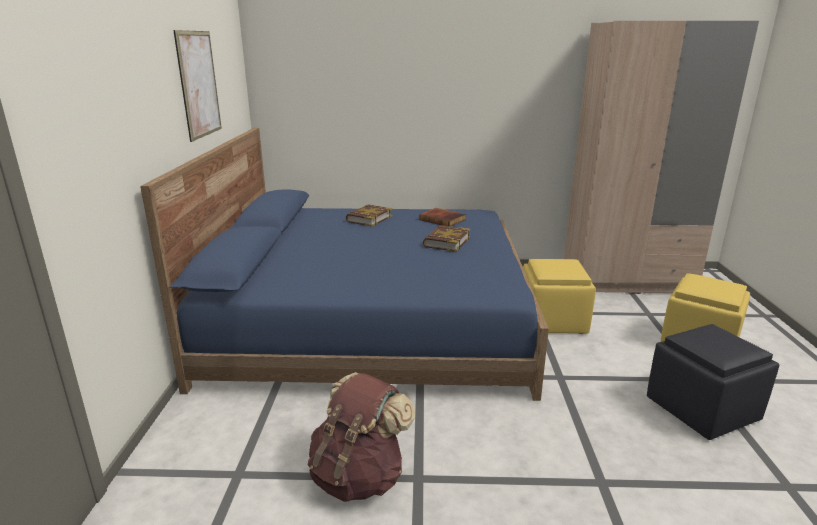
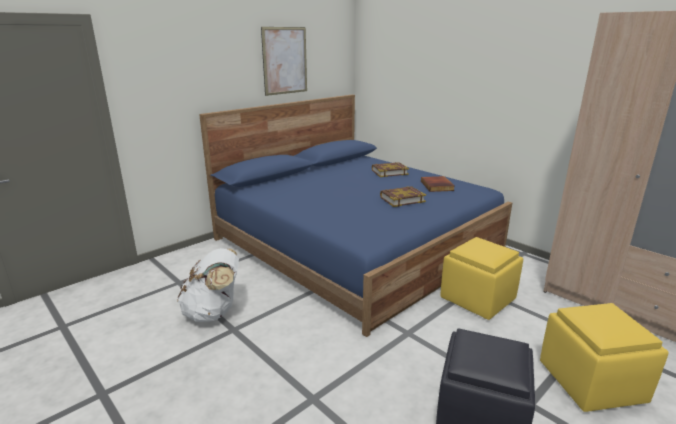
camera: 45 degrees right, 0 degrees up
brown backpack [308,372,415,502] -> white backpack [177,248,239,322]

